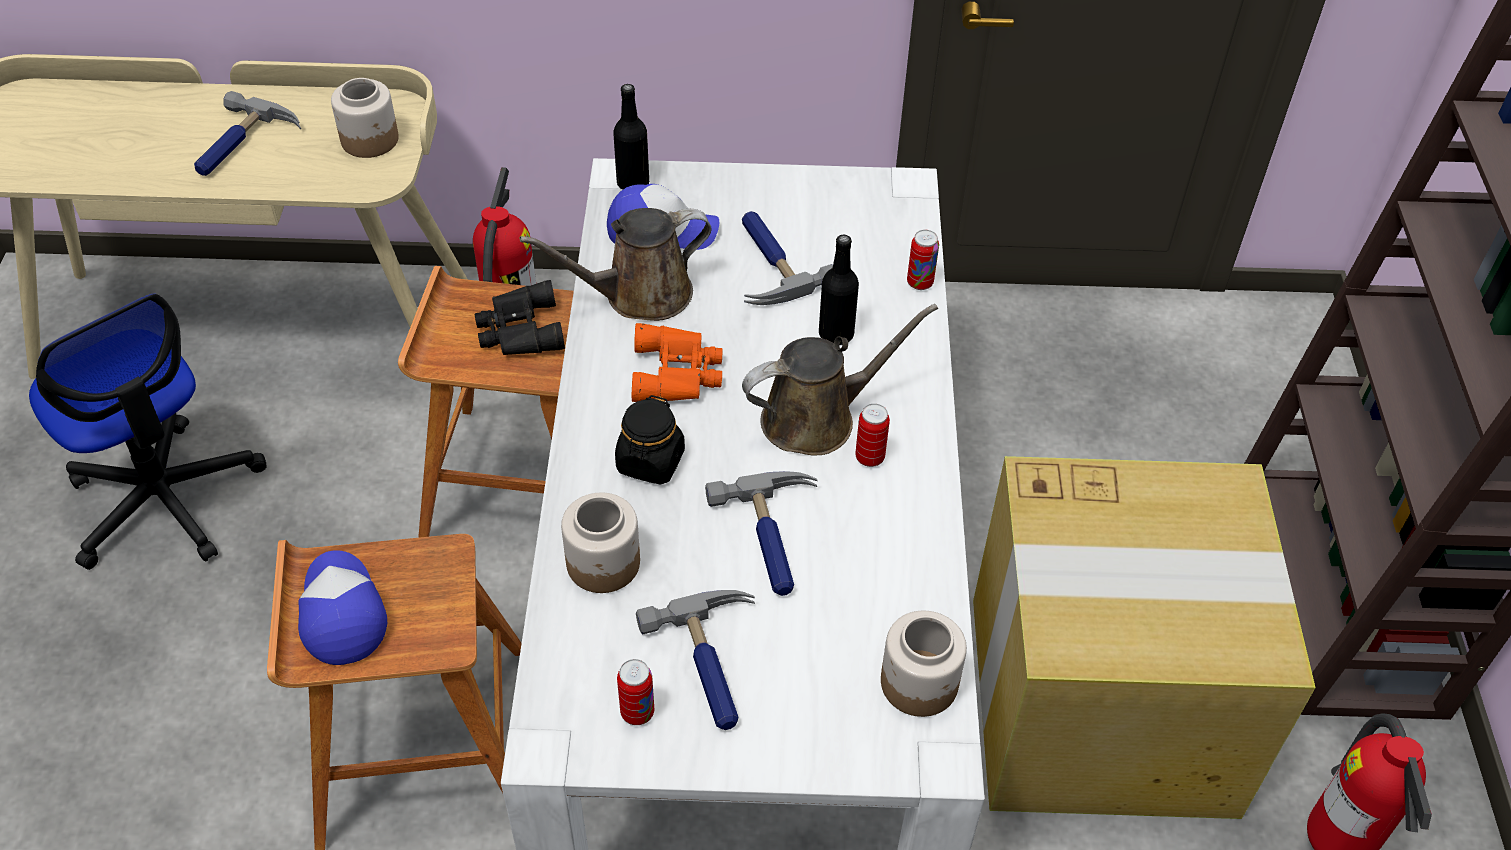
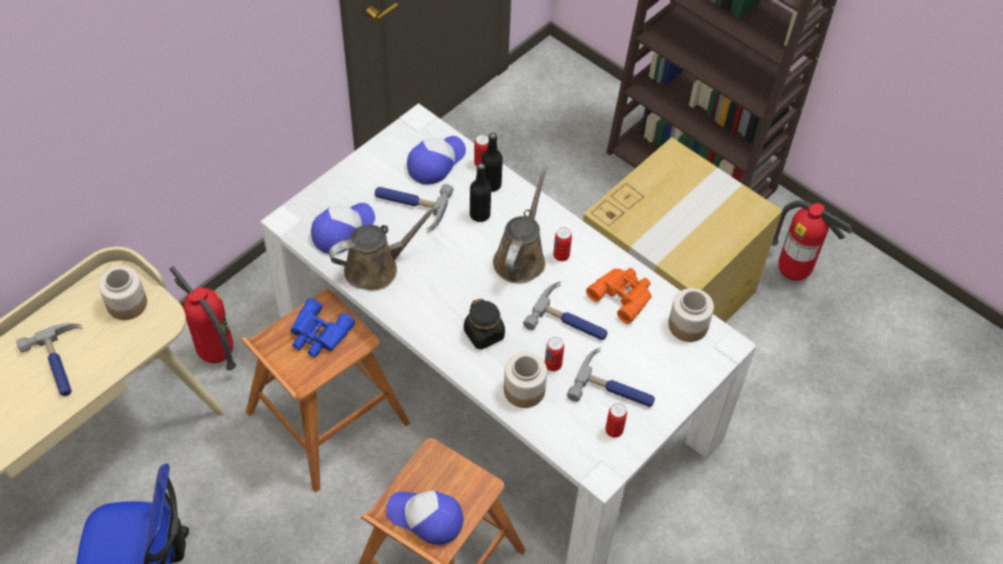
camera: 50 degrees left, 5 degrees up
black binoculars [475,280,565,355] -> blue binoculars [290,298,355,358]
brown watering can [519,208,711,321] -> brown watering can turned 135 degrees counterclockwise [329,204,440,291]
black bottle [613,84,649,190] -> black bottle moved to [482,133,503,192]
orange binoculars [632,323,722,402] -> orange binoculars moved to [586,268,651,324]
none -> cap [407,136,466,184]
none -> can [545,337,564,371]

